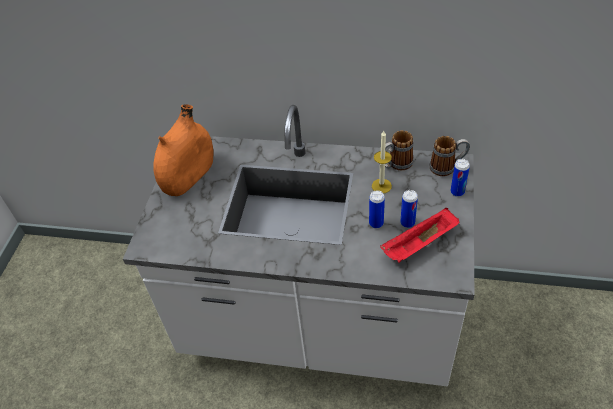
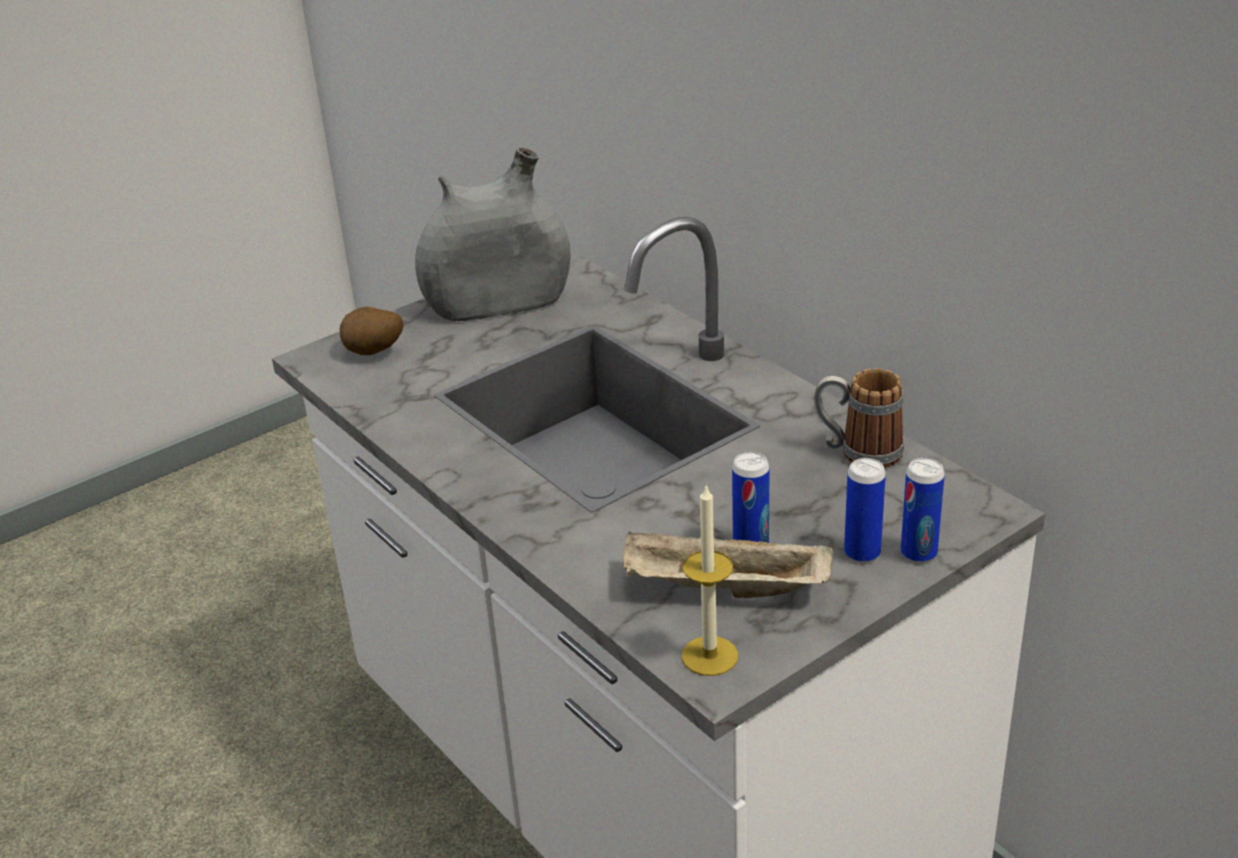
camera: 40 degrees right, 15 degrees down
orange vase [153,104,214,196] -> grey vase [415,147,571,321]
can [369,190,385,228] -> can moved to [844,458,886,563]
candle [372,131,392,194] -> candle moved to [682,486,738,676]
red tray [380,208,459,263] -> beige tray [624,530,833,598]
mug [429,136,470,176] -> none
none -> potato [340,307,404,355]

